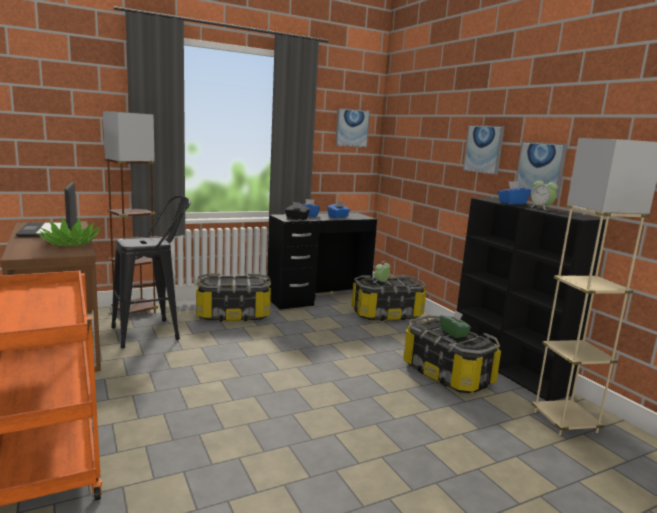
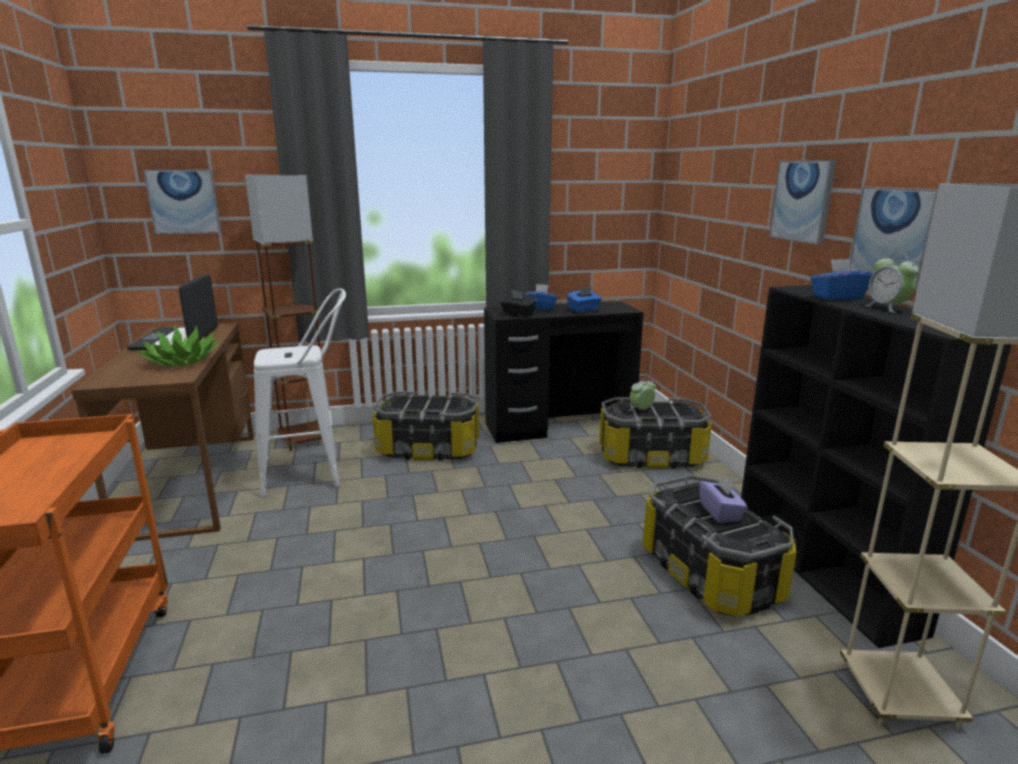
camera: 15 degrees right, 5 degrees up
black stool [111,196,191,348] -> white stool [254,288,346,497]
picture [335,108,370,147] -> picture moved to [143,170,221,234]
green tissue box [440,310,471,338] -> purple tissue box [699,476,747,523]

